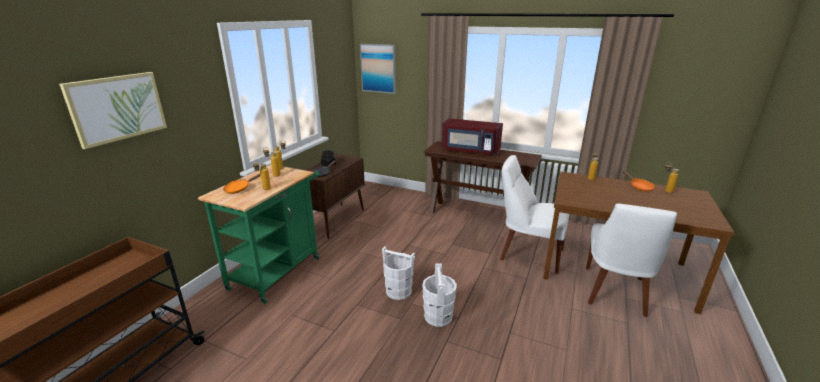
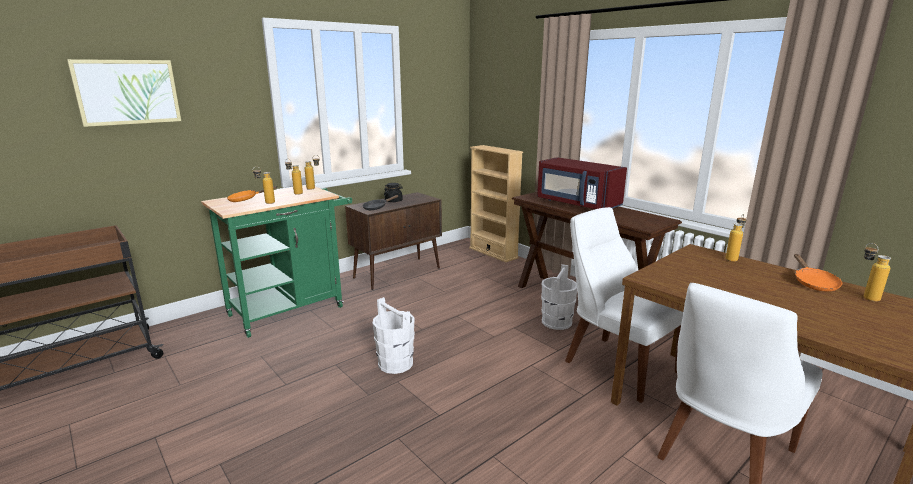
camera: 25 degrees right, 5 degrees down
picture [360,44,396,94] -> none
white bucket [422,264,457,327] -> white bucket moved to [541,264,577,330]
none -> beige bookcase [469,145,523,262]

